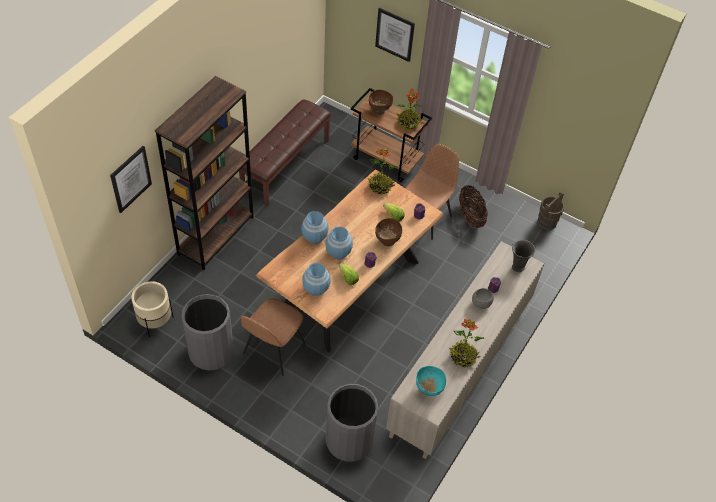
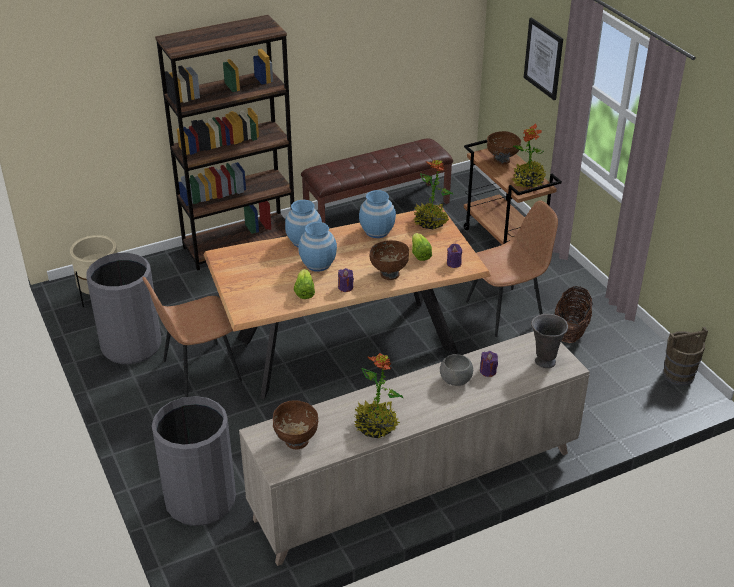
camera: 35 degrees right, 15 degrees down
picture [110,146,152,213] -> none
blue vase [302,263,331,296] -> blue vase moved to [359,190,396,238]
turquoise bowl [416,366,446,396] -> brown bowl [273,400,318,449]

